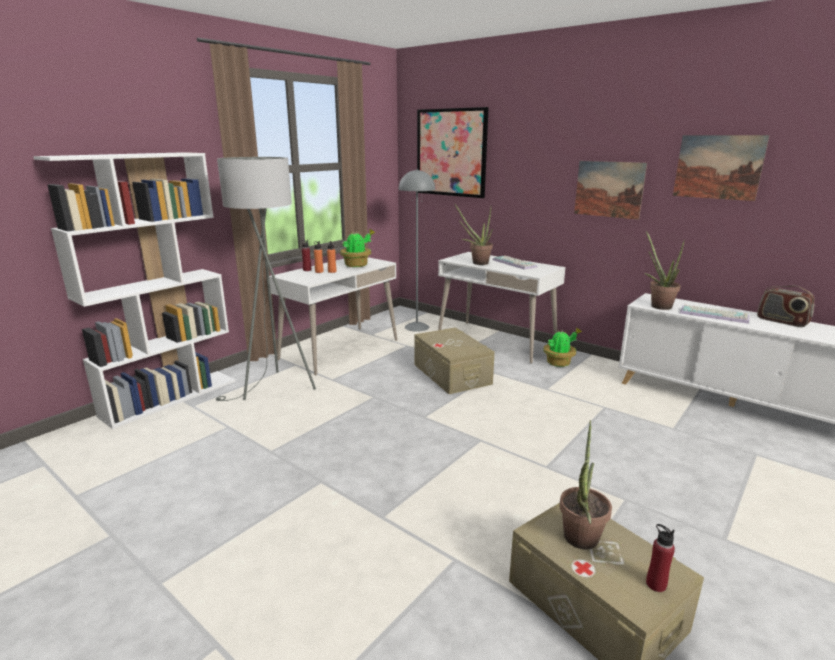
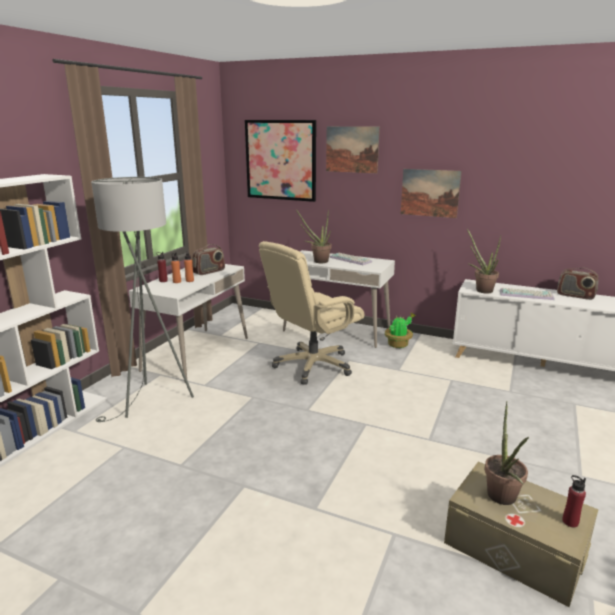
camera: 15 degrees left, 0 degrees up
potted plant [340,229,375,267] -> radio [192,244,225,275]
grey floor lamp [399,169,435,332] -> none
beige storage box [415,327,495,394] -> beige office chair [259,241,364,385]
picture [673,135,770,201] -> picture moved to [326,126,380,173]

